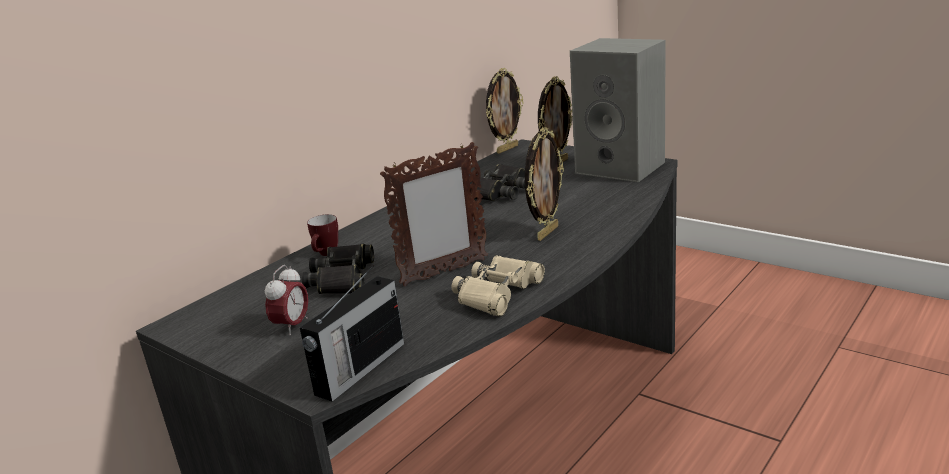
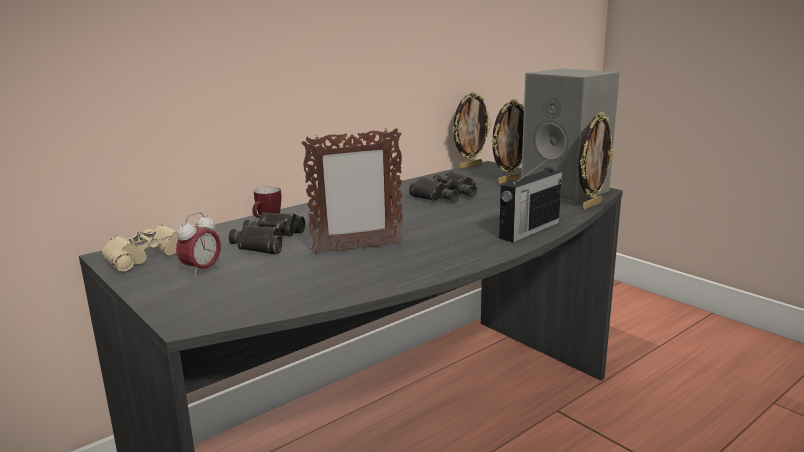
camera: 10 degrees right, 5 degrees down
radio [300,265,404,402] -> radio moved to [499,157,562,243]
beige binoculars [452,255,545,317] -> beige binoculars moved to [101,225,178,272]
picture frame [525,127,564,241] -> picture frame moved to [578,112,613,210]

